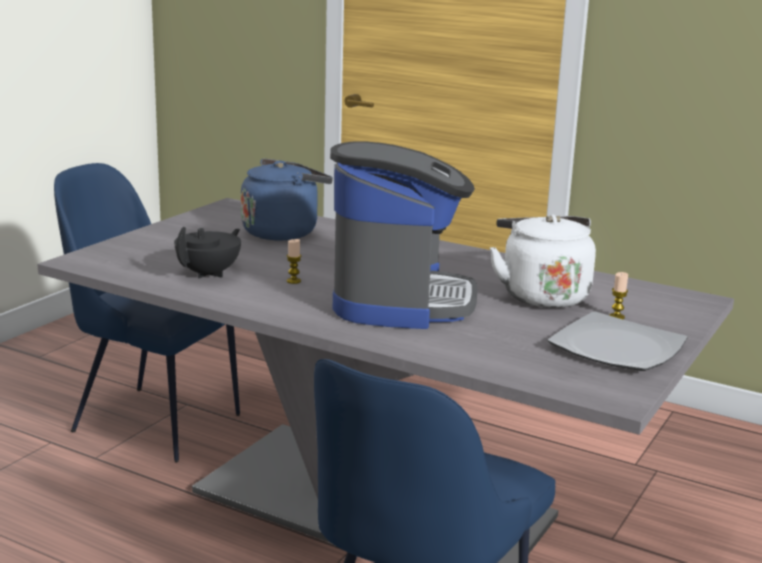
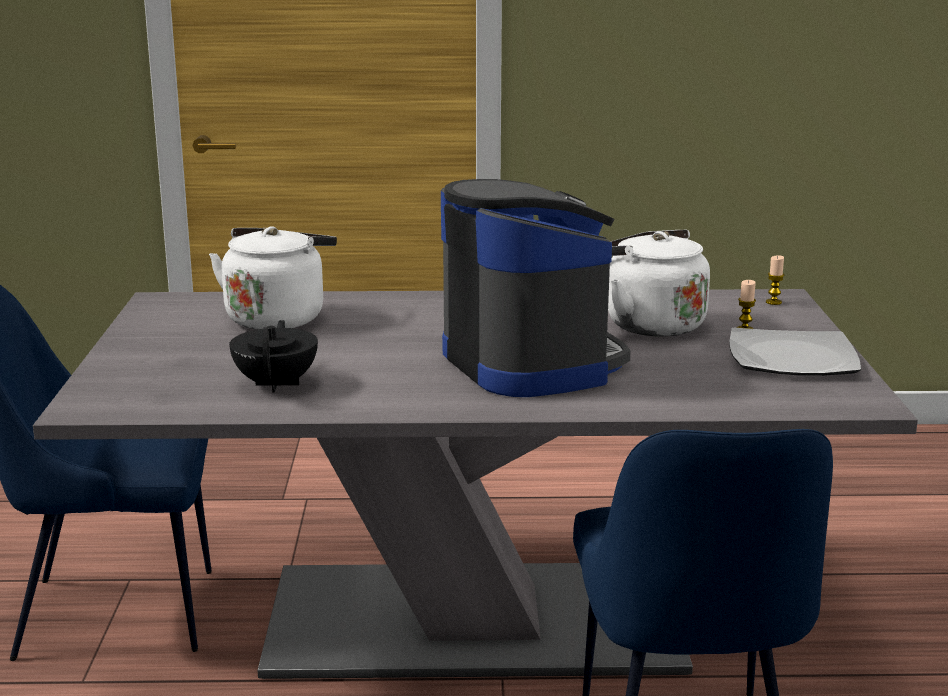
camera: 30 degrees left, 0 degrees up
blue kettle [241,159,333,240] -> white kettle [209,226,337,330]
candle [287,239,301,284] -> candle moved to [766,255,784,305]

